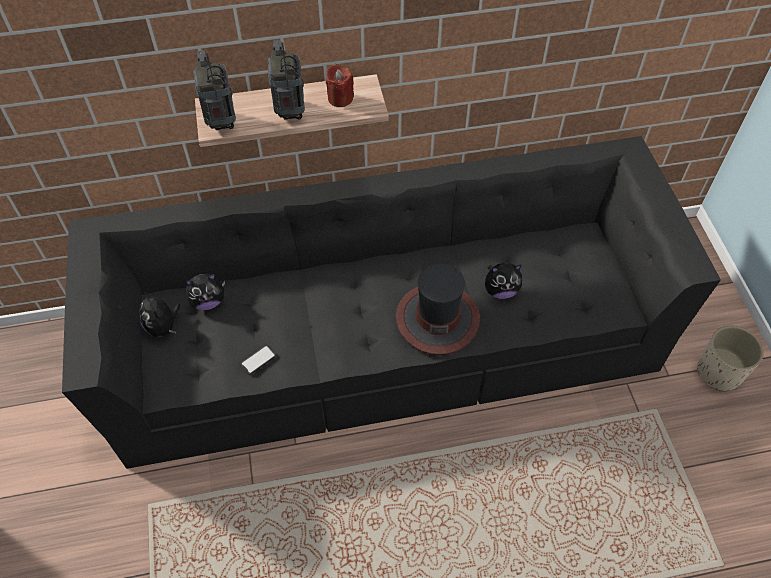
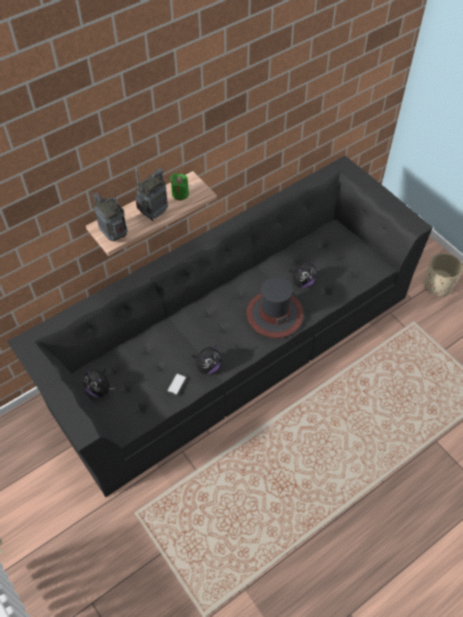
camera: 25 degrees left, 0 degrees up
plush toy [186,274,225,310] -> plush toy moved to [192,345,221,374]
radio [268,40,305,120] -> radio turned 75 degrees clockwise [135,168,168,221]
red candle [326,64,354,107] -> green candle [170,173,189,200]

